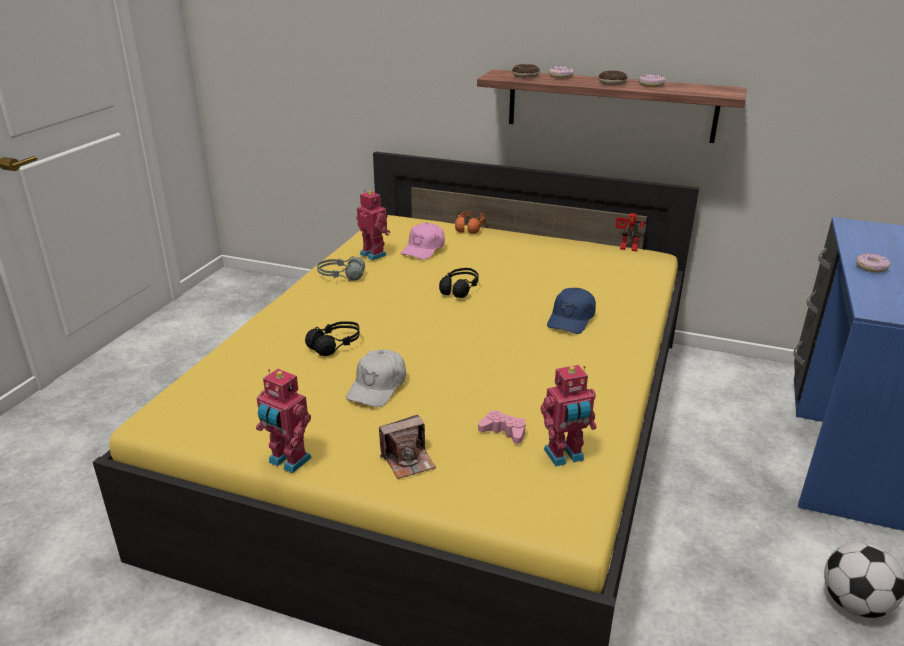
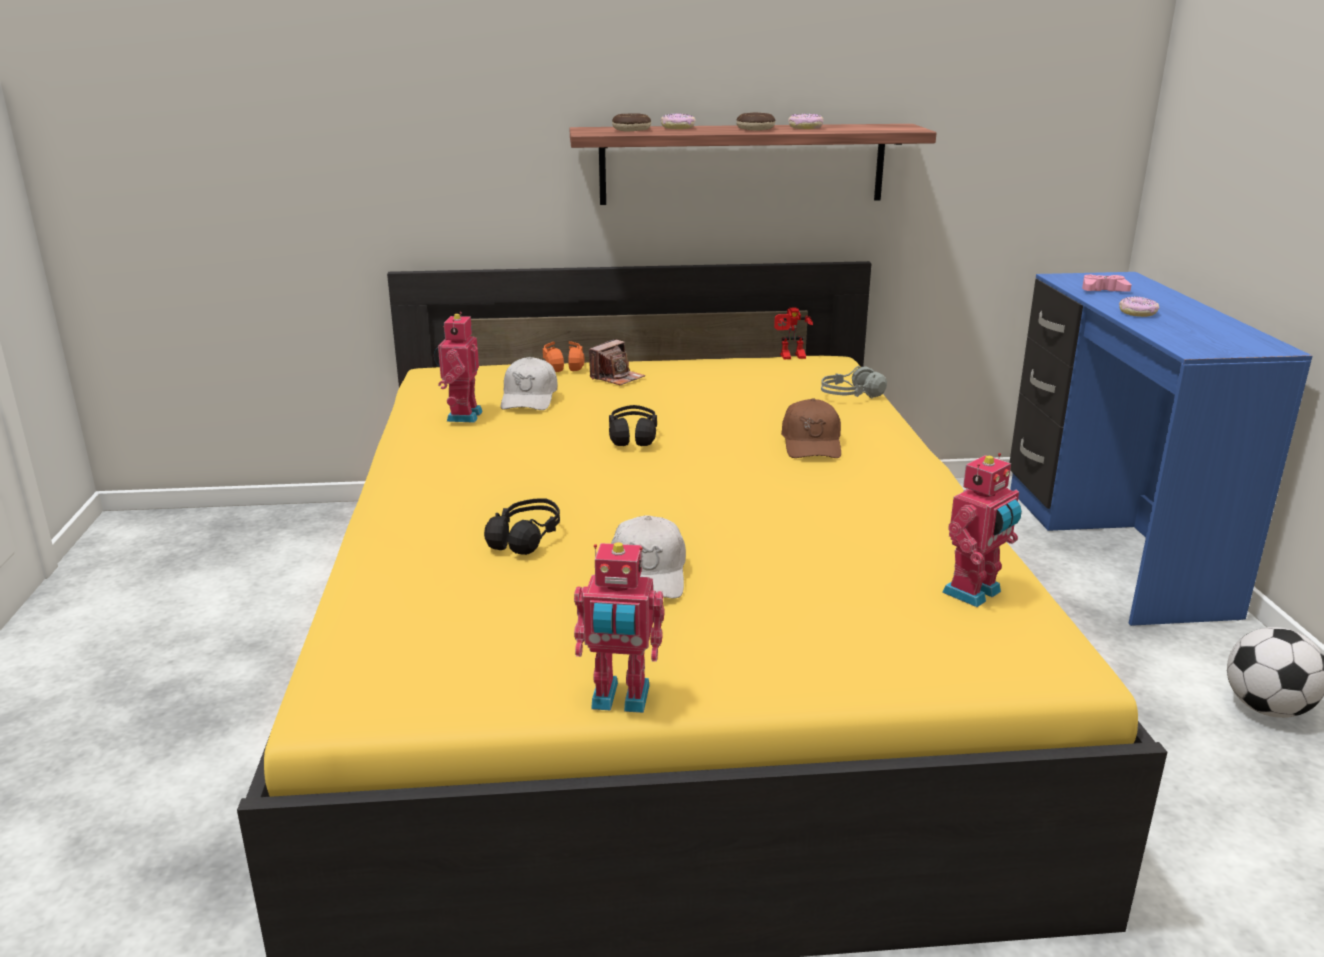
camera: 25 degrees left, 5 degrees down
grey headphones [317,256,365,281] -> grey headphones moved to [821,366,887,399]
toy robot [356,190,390,261] -> toy robot turned 105 degrees counterclockwise [434,312,483,423]
camera [379,415,436,479] -> camera moved to [589,339,645,386]
pink cap [401,223,445,260] -> white cap [501,357,558,410]
pink game controller [478,410,526,444] -> pink game controller moved to [1082,274,1132,292]
blue cap [547,288,596,334] -> brown cap [781,398,841,458]

